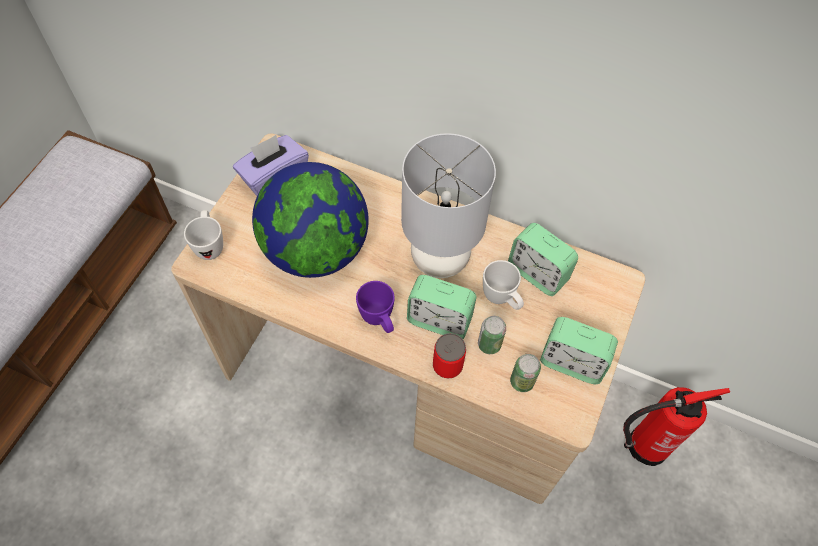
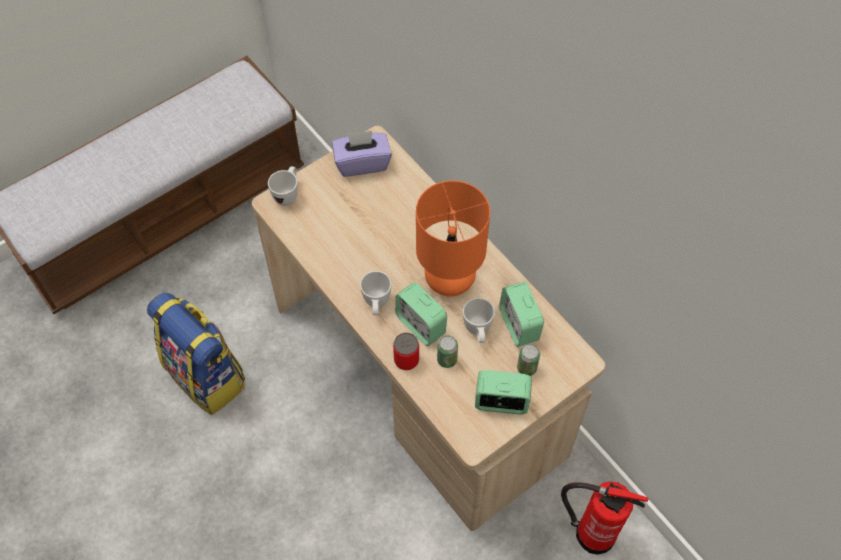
camera: 30 degrees right, 0 degrees up
globe [252,162,369,278] -> none
purple mug [356,281,395,333] -> white mug [360,271,392,315]
grey table lamp [401,133,496,278] -> orange table lamp [416,180,490,296]
can [510,354,541,392] -> can moved to [517,344,540,376]
alarm clock [540,317,618,384] -> alarm clock turned 135 degrees clockwise [475,370,532,414]
none -> backpack [147,293,245,415]

